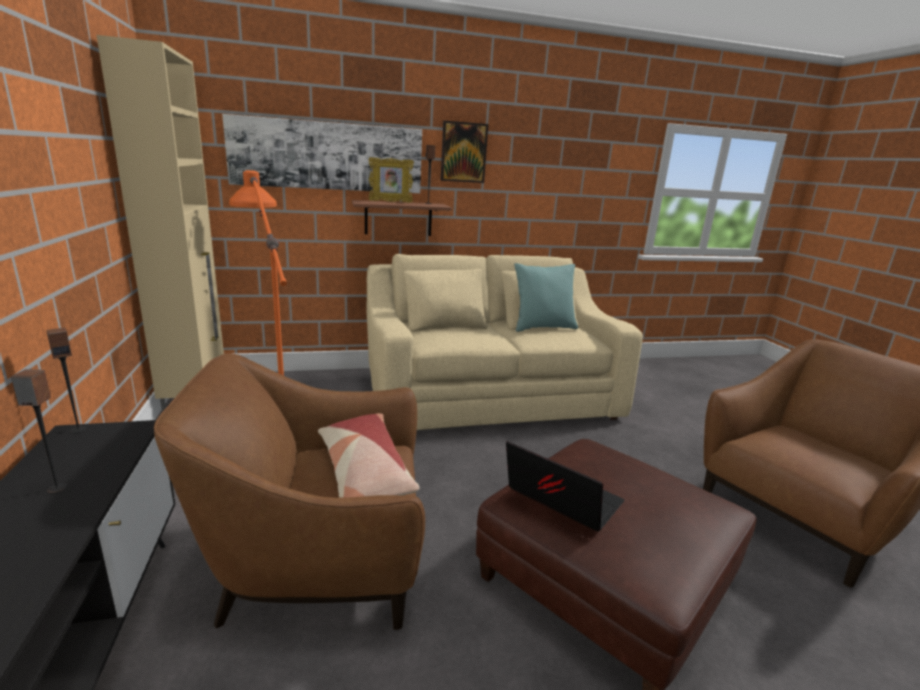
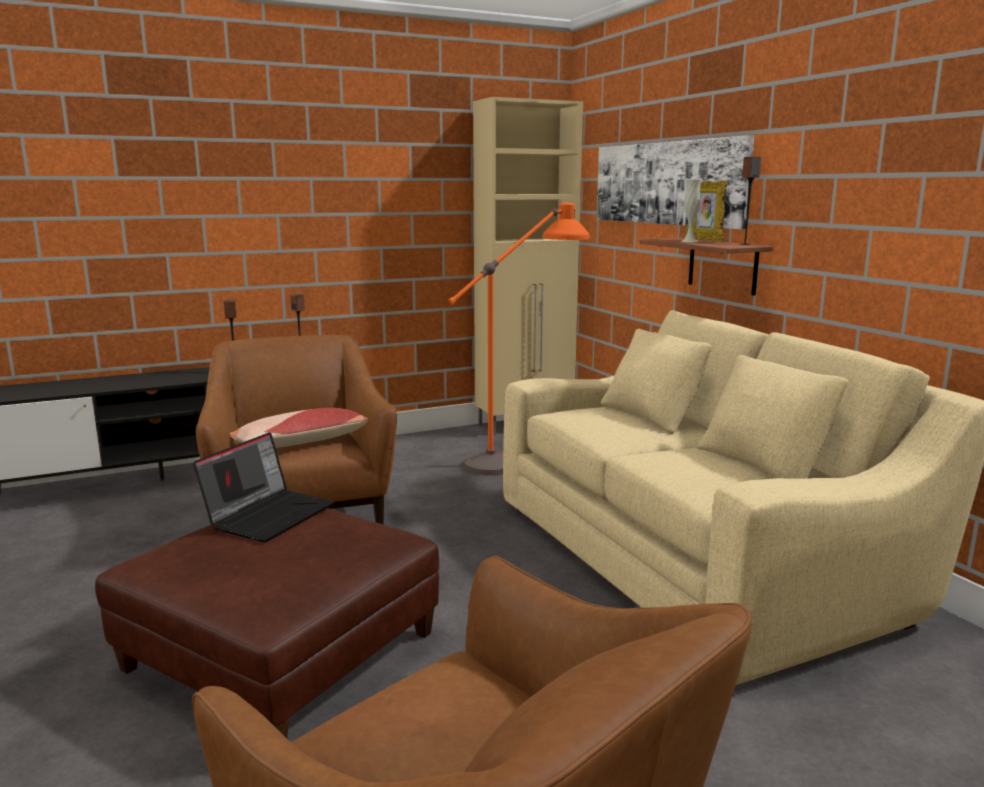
camera: 80 degrees right, 5 degrees down
picture [441,121,488,183] -> none
turquoise pillow [514,263,578,332] -> none
none -> white vase [681,180,701,242]

